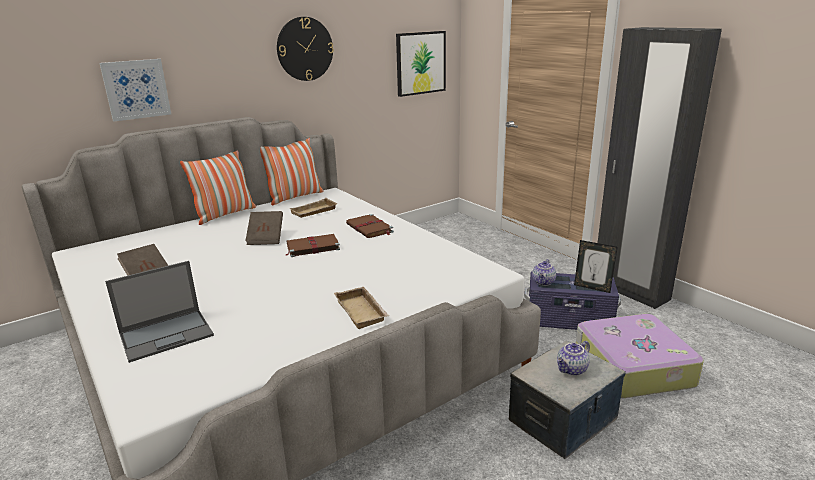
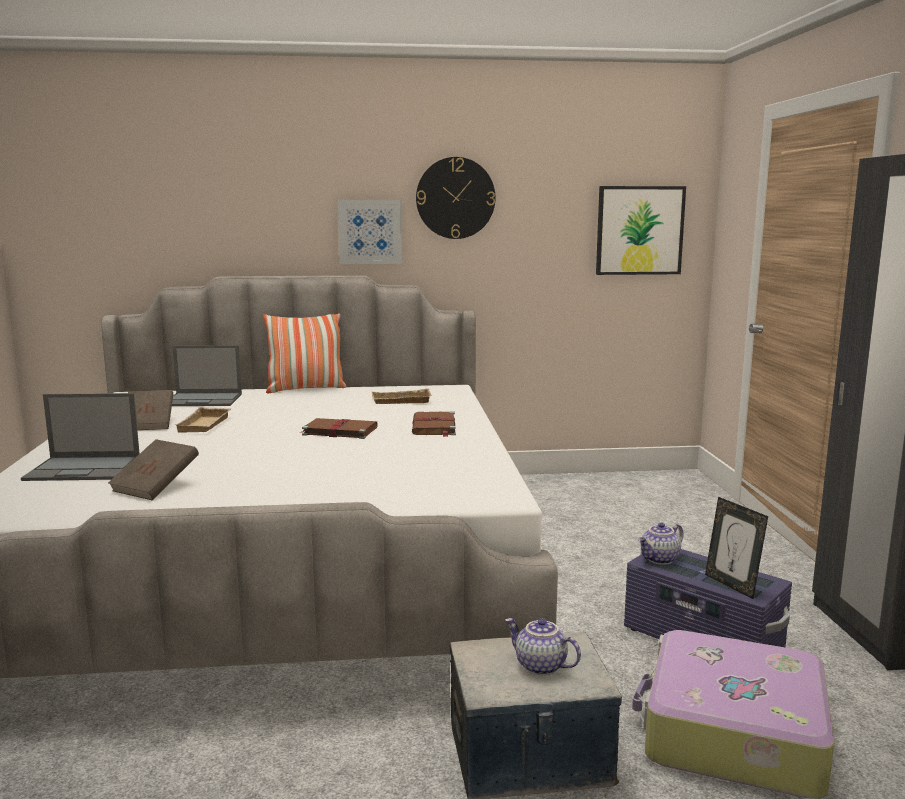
camera: 30 degrees right, 10 degrees down
picture [99,59,171,121] -> picture moved to [338,200,402,264]
brown book [245,211,283,245] -> brown book moved to [108,439,199,500]
pillow [260,138,323,205] -> none
beige tray [334,287,389,329] -> beige tray moved to [175,407,231,433]
teapot [557,341,590,376] -> teapot turned 45 degrees clockwise [505,618,581,675]
none -> laptop [172,345,242,406]

